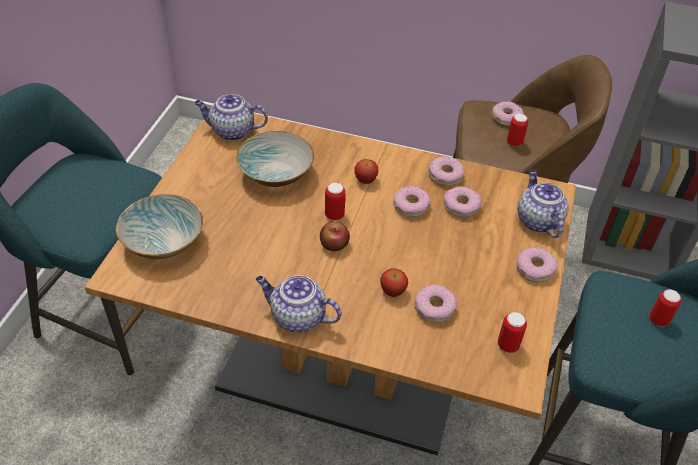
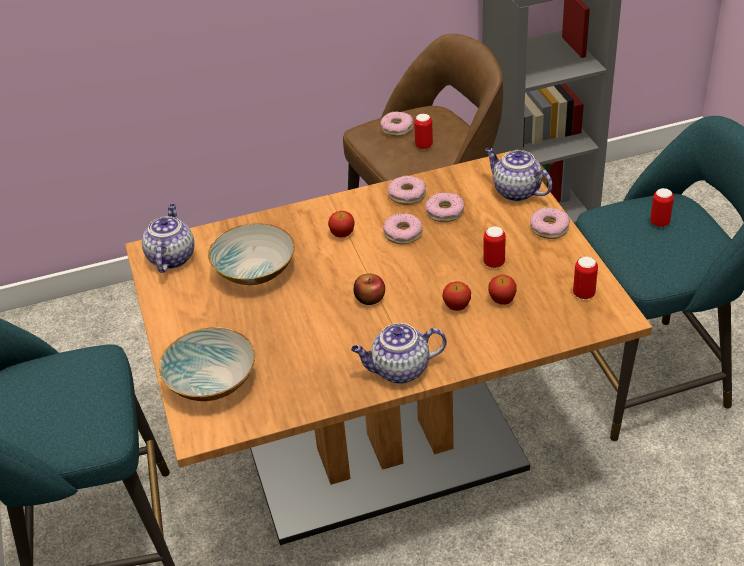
camera: 30 degrees left, 5 degrees down
teapot [194,94,268,141] -> teapot turned 120 degrees clockwise [142,204,194,273]
can [325,183,345,220] -> can moved to [483,226,506,268]
donut [414,285,457,323] -> apple [488,275,517,305]

